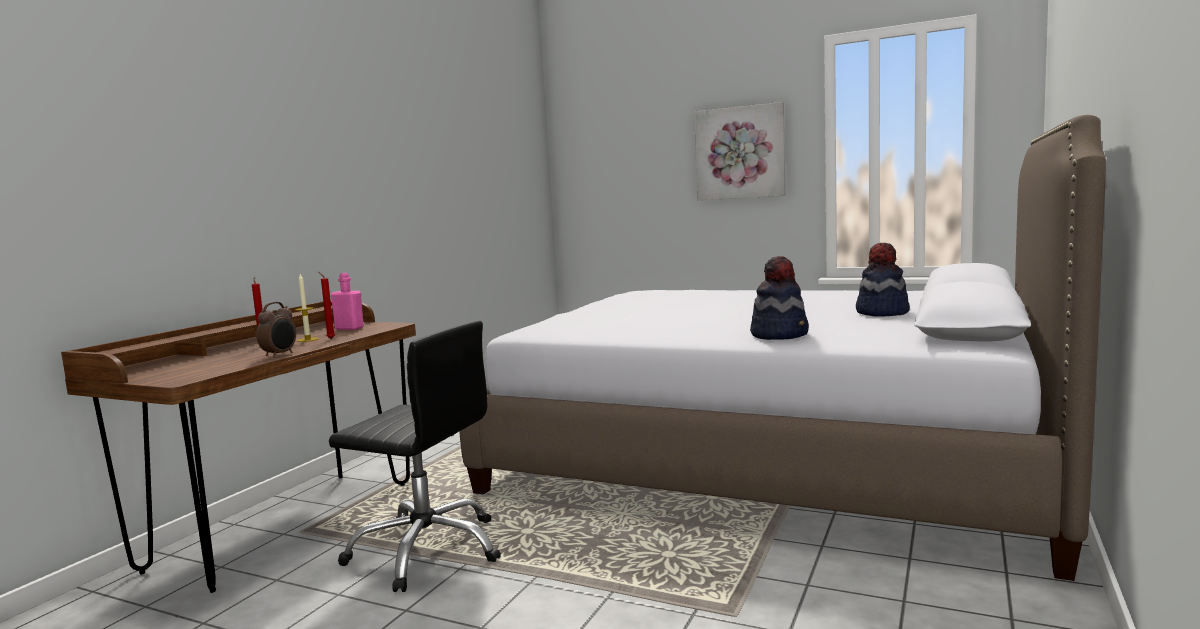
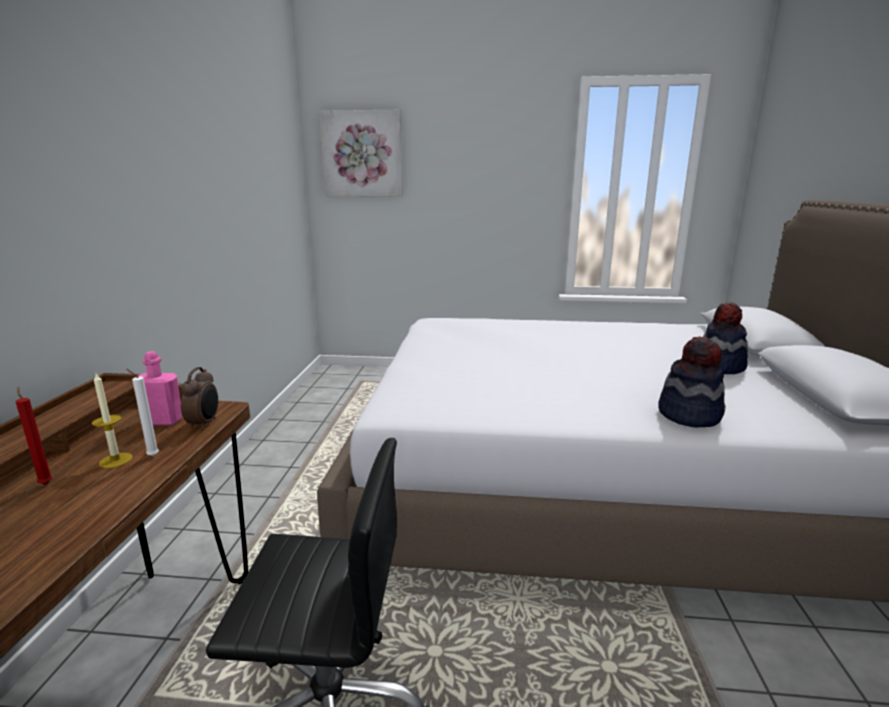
camera: 20 degrees left, 10 degrees up
alarm clock [256,302,296,357] -> alarm clock moved to [181,367,218,430]
red candle [319,272,335,339] -> white candle [126,369,159,457]
picture [694,102,786,200] -> picture moved to [319,110,403,197]

